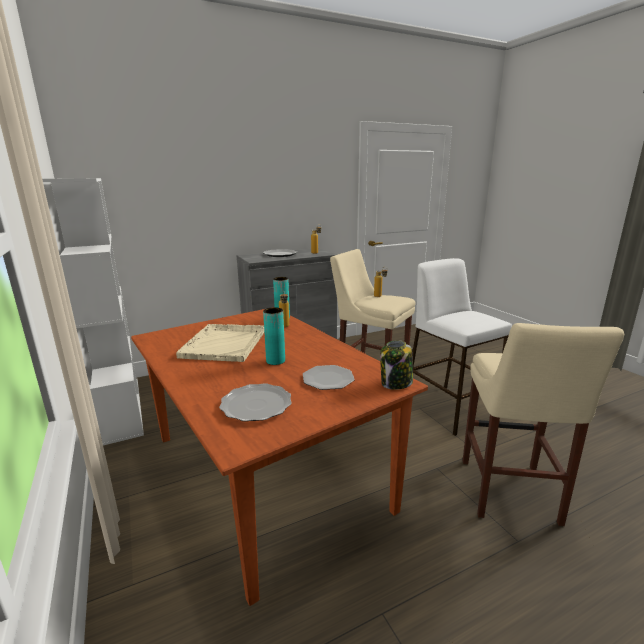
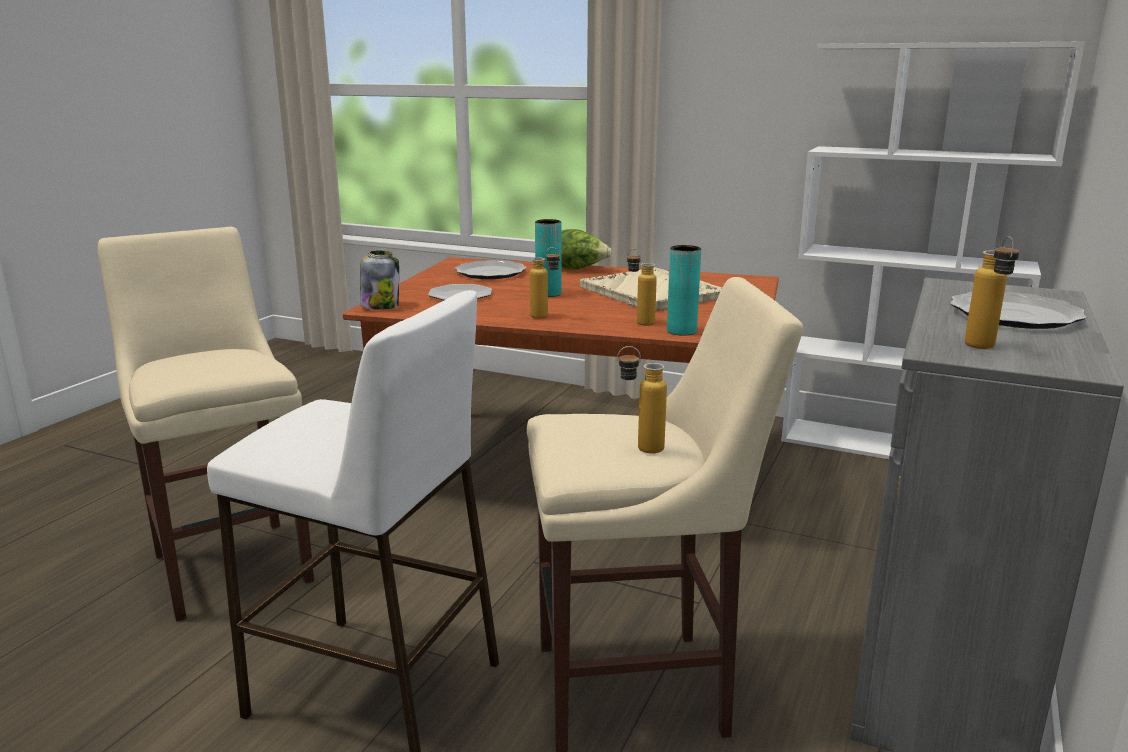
camera: 140 degrees right, 0 degrees up
none -> bottle [530,247,560,319]
none -> lettuce [561,229,612,270]

